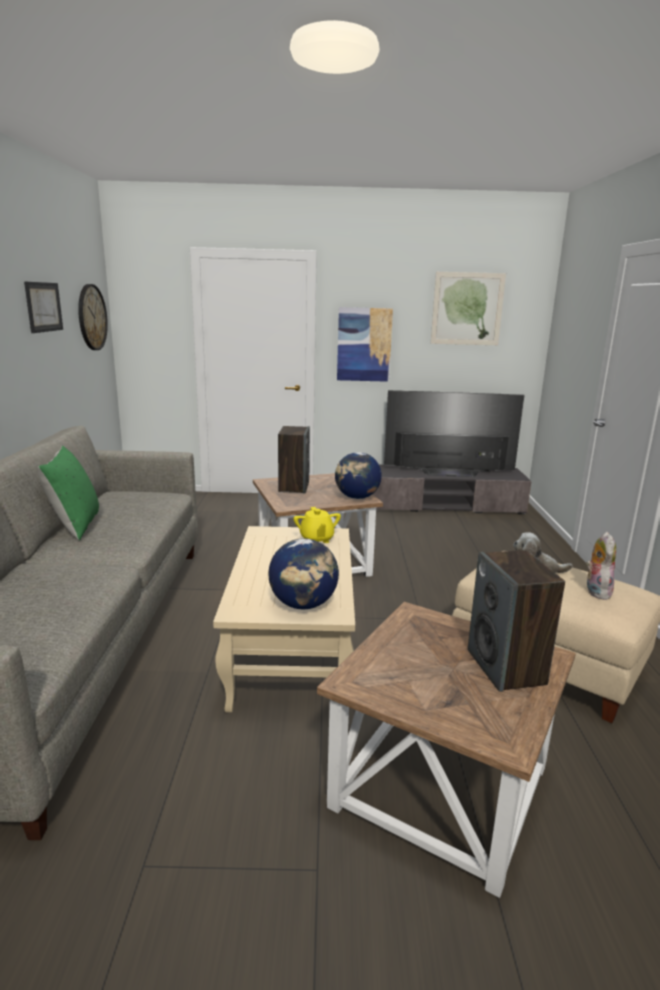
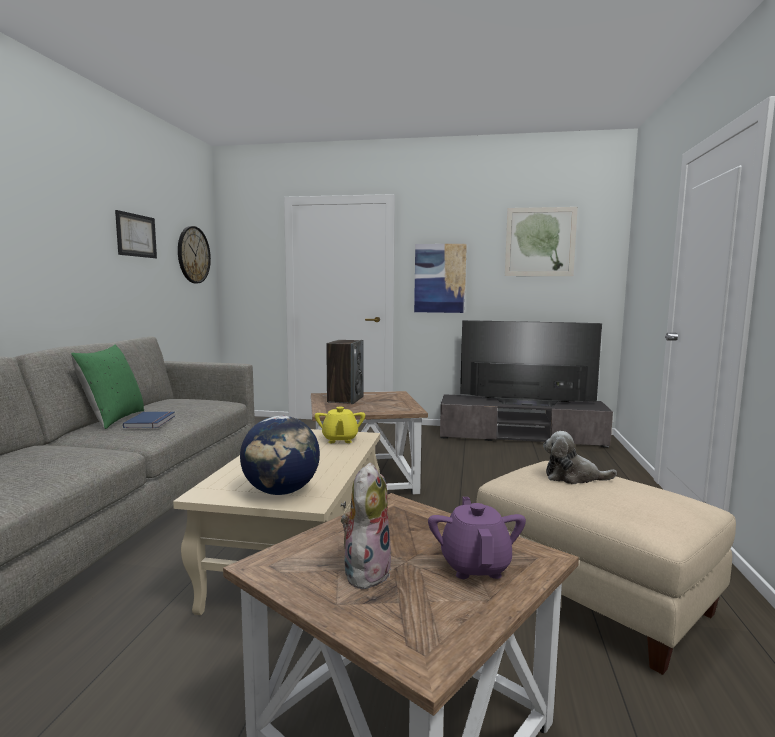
camera: 10 degrees right, 10 degrees down
globe [335,452,382,499] -> none
speaker [468,550,565,692] -> purple teapot [428,497,526,579]
plush toy [586,532,616,600] -> plush toy moved to [341,462,392,591]
none -> blue book [123,411,175,428]

